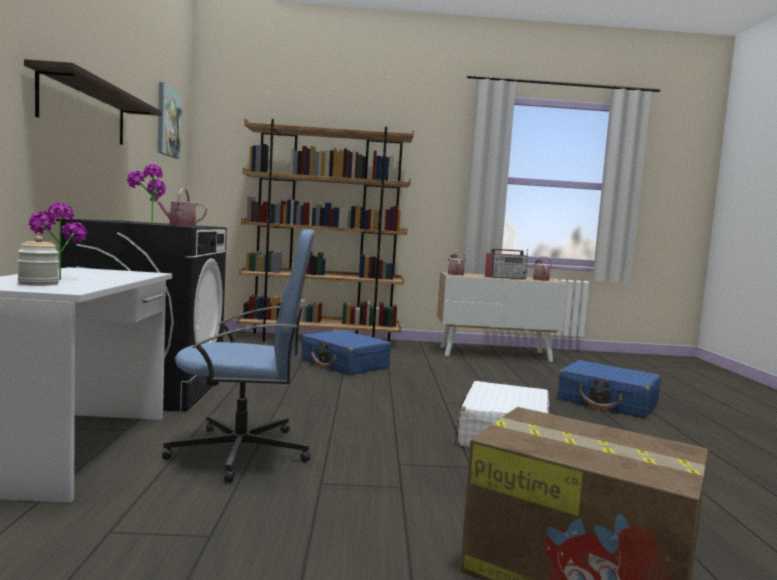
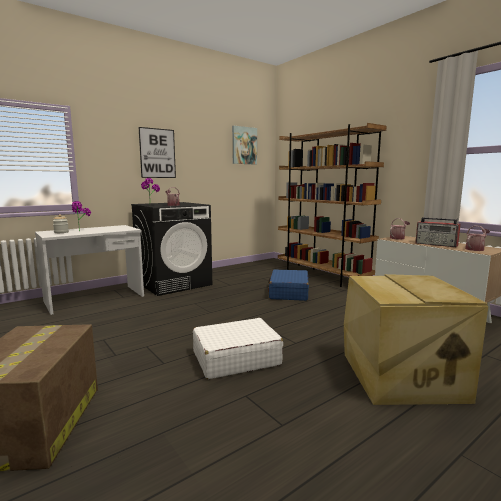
camera: 55 degrees right, 5 degrees up
shelf [24,59,162,145] -> picture [139,127,176,178]
blue office chair [162,230,314,483] -> none
blue suitcase [558,360,661,418] -> beige storage box [344,274,488,405]

